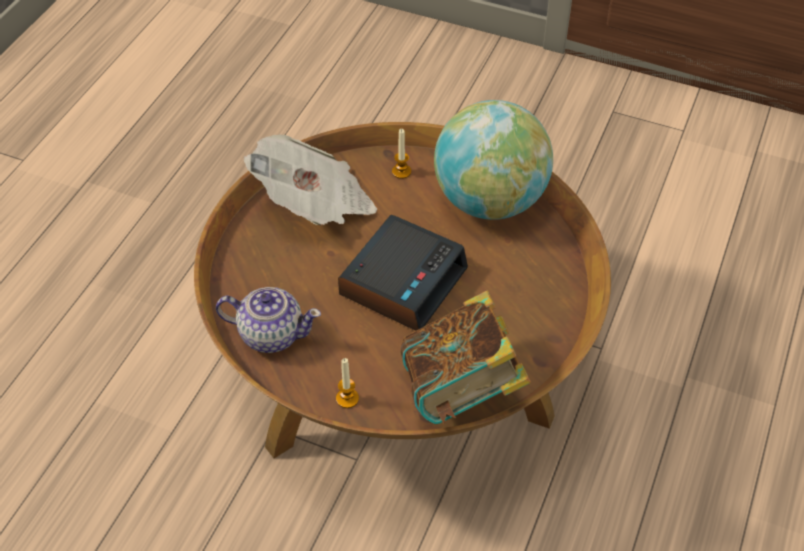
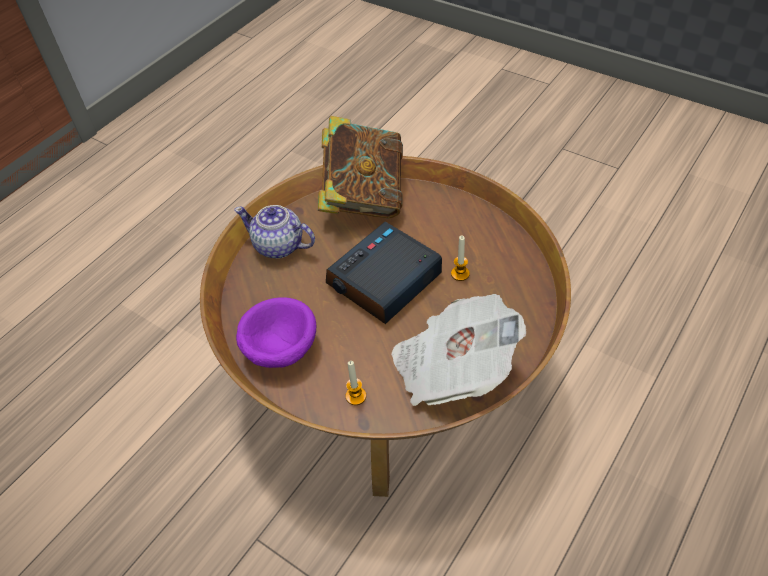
camera: 165 degrees left, 0 degrees up
teapot [216,287,321,353] -> teapot moved to [234,205,315,258]
candle [336,358,359,408] -> candle moved to [451,235,470,281]
globe [434,100,553,220] -> purple bowl [236,297,316,368]

